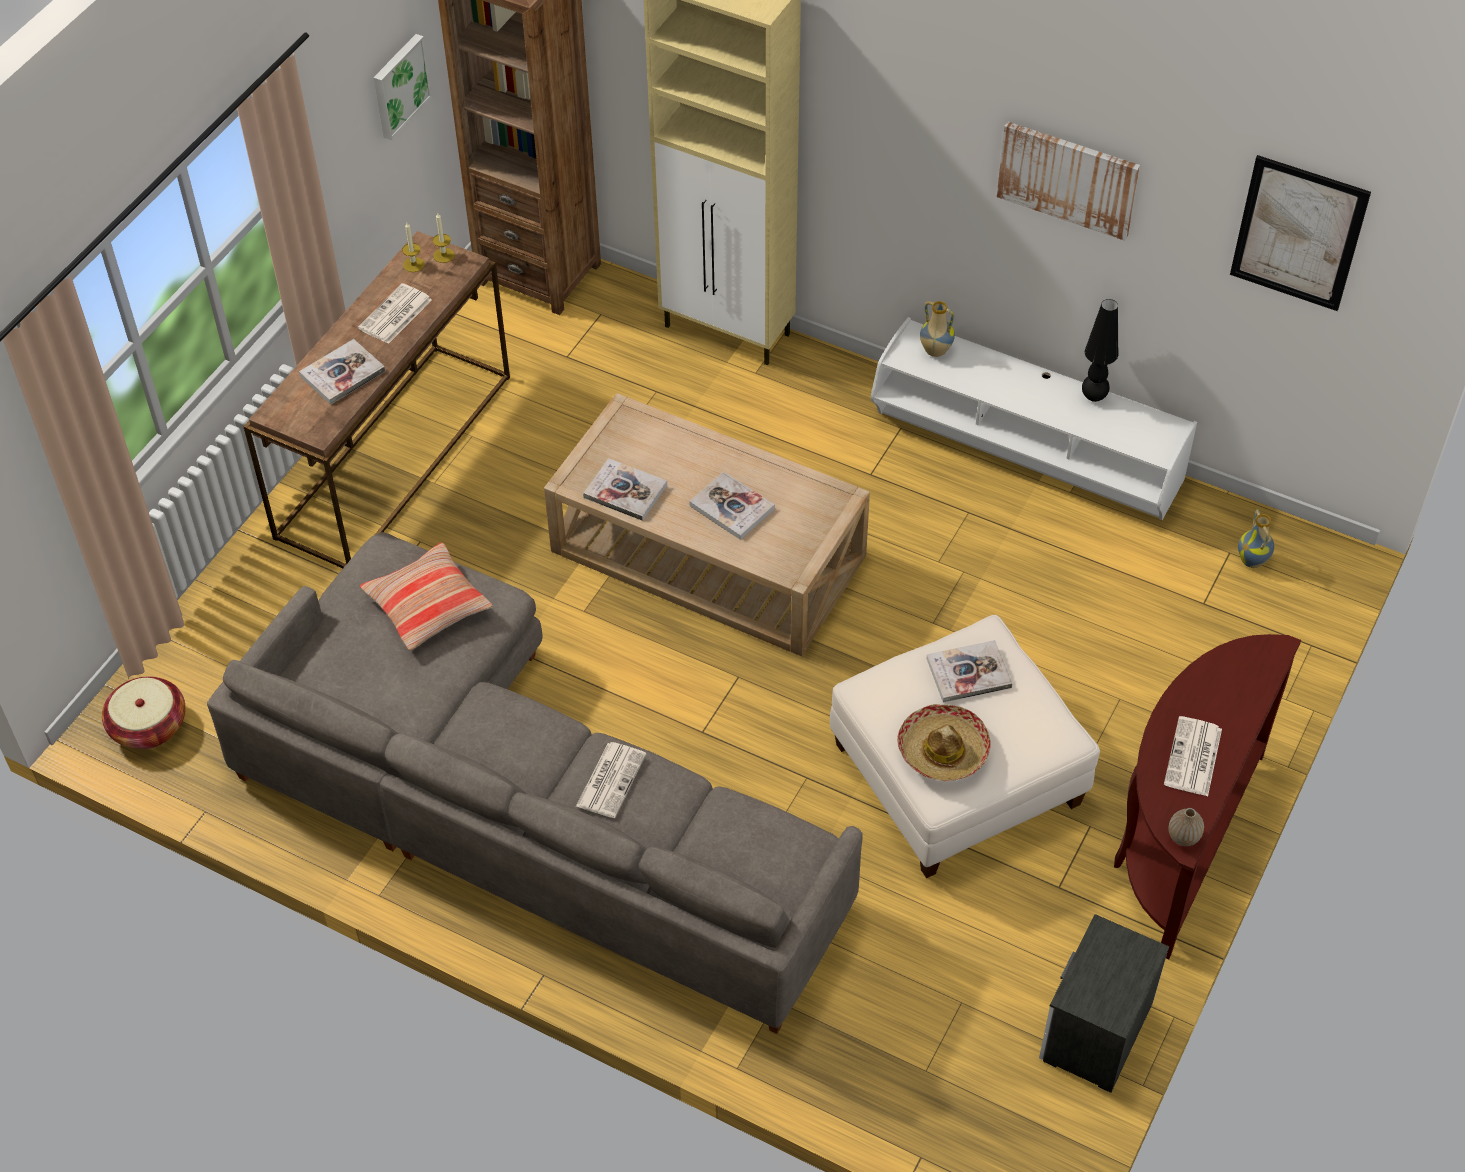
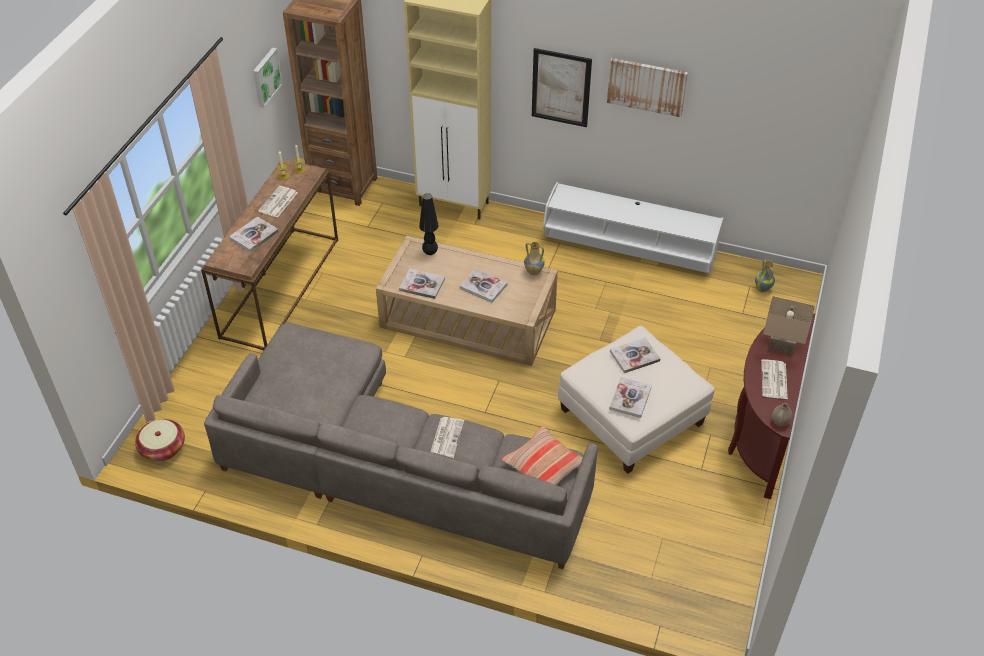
camera: 10 degrees left, 5 degrees down
pillow [360,543,493,650] -> pillow moved to [501,426,583,485]
hat [897,704,991,781] -> book [609,377,652,418]
vase [920,301,955,357] -> vase moved to [524,242,545,275]
nightstand [1039,914,1169,1093] -> none
black table lamp [1082,299,1118,402] -> black table lamp moved to [419,193,439,255]
picture [1230,155,1371,311] -> picture moved to [532,48,592,127]
none -> beige table lamp [763,296,815,355]

